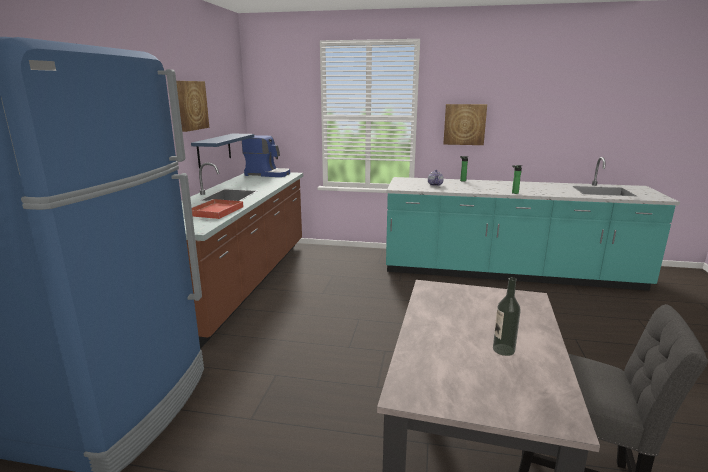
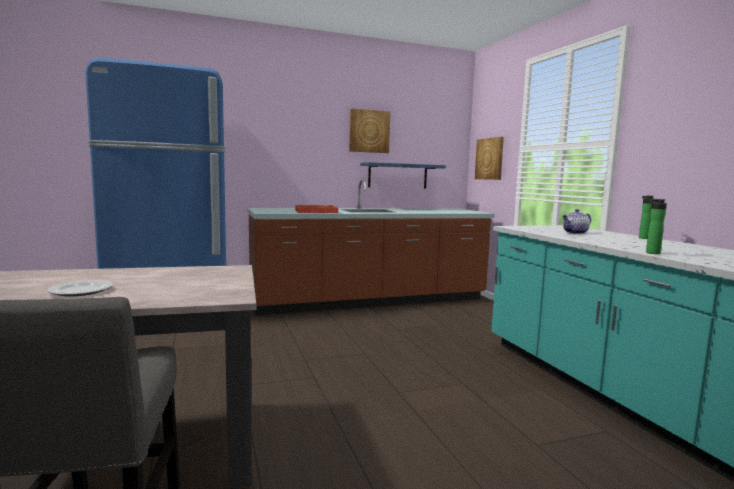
camera: 60 degrees right, 10 degrees down
coffee machine [242,135,290,177] -> none
picture [443,104,487,145] -> picture moved to [475,137,504,180]
bottle [493,277,521,356] -> plate [47,280,113,297]

